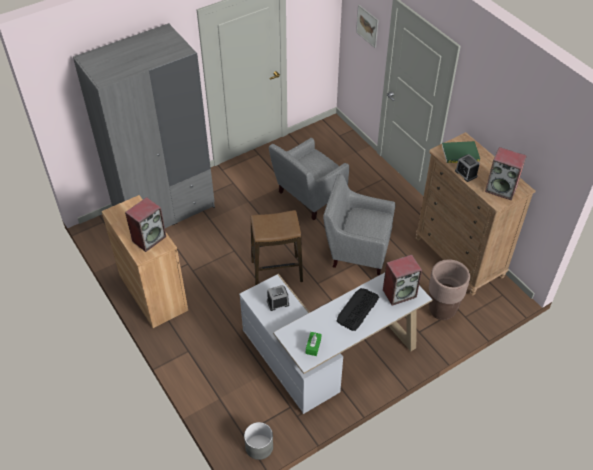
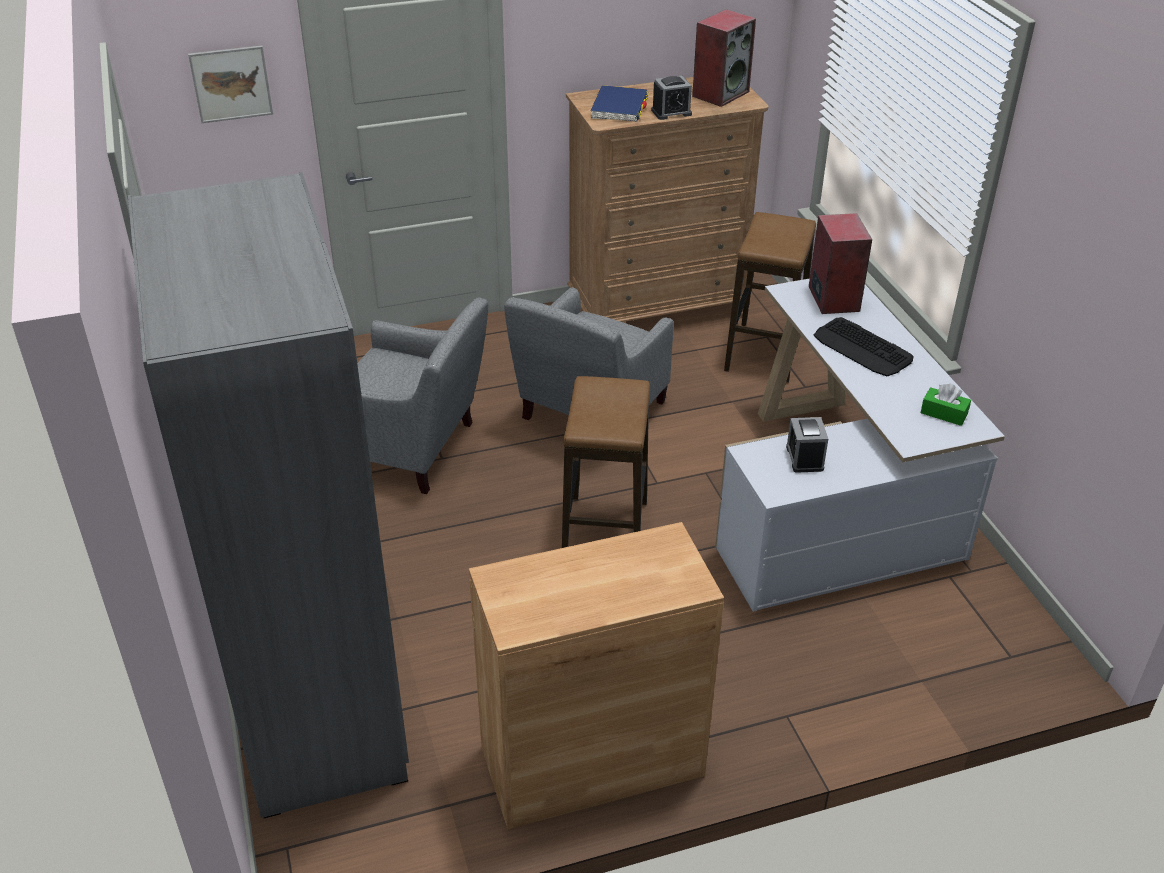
camera: 75 degrees left, 10 degrees down
speaker [125,197,166,252] -> none
grey planter [244,422,273,460] -> none
grey armchair [269,138,349,220] -> grey armchair turned 45 degrees counterclockwise [357,298,488,494]
brown planter [429,259,470,320] -> stool [724,212,816,383]
green book [442,141,480,163] -> blue book [591,85,649,121]

